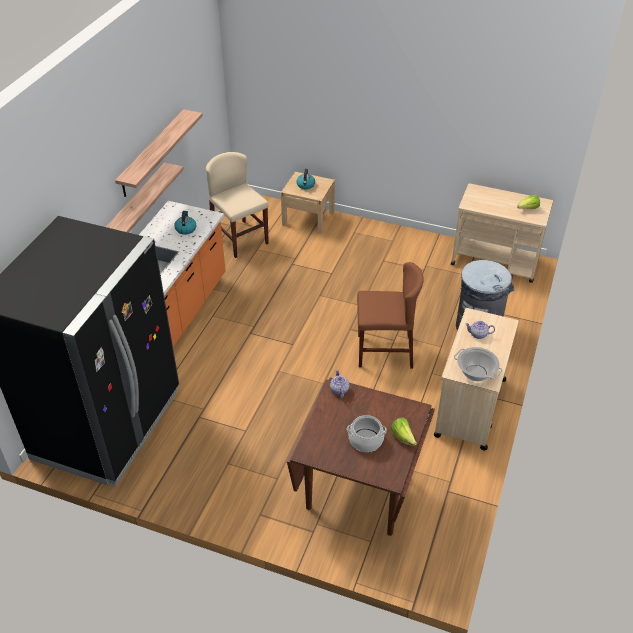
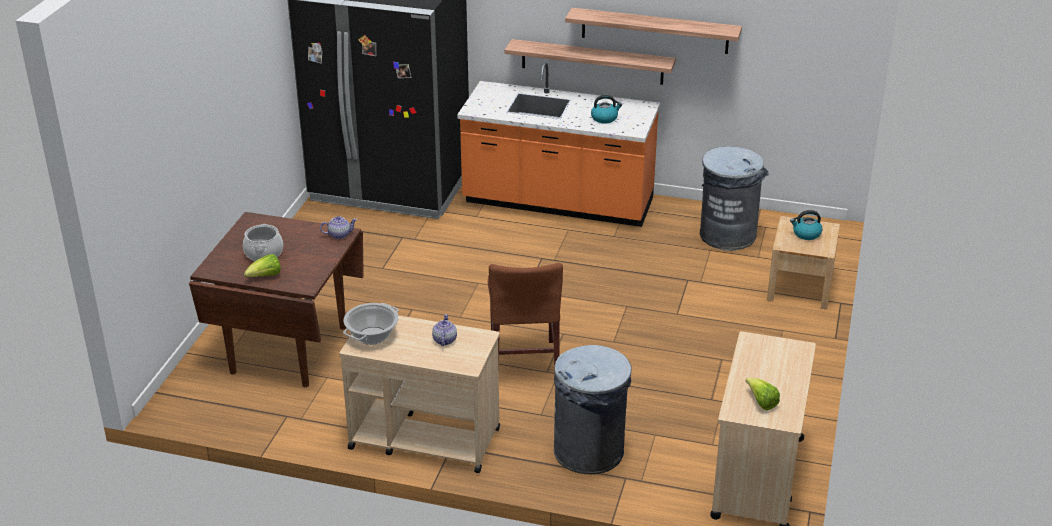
camera: 85 degrees right, 10 degrees down
beige chair [206,152,269,258] -> grey trash can [700,146,769,251]

